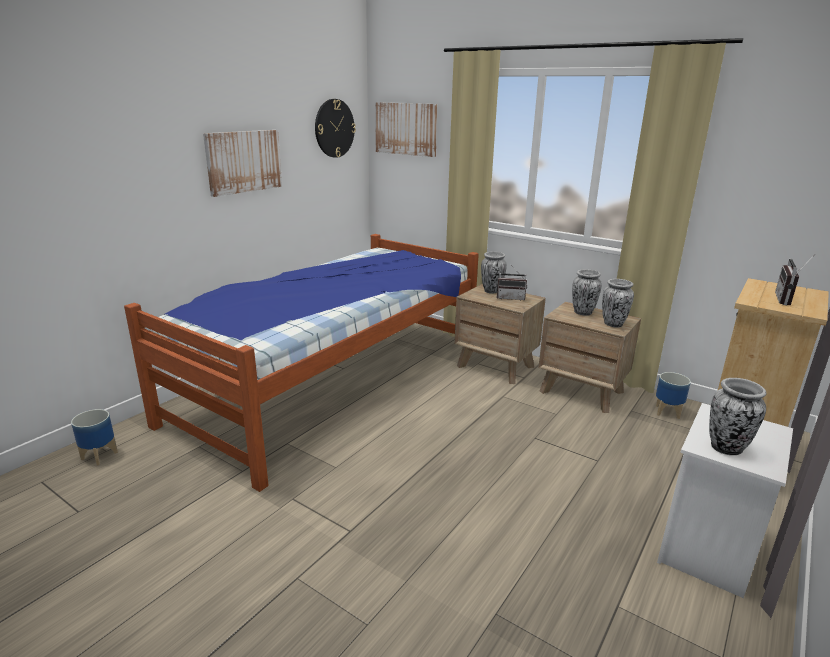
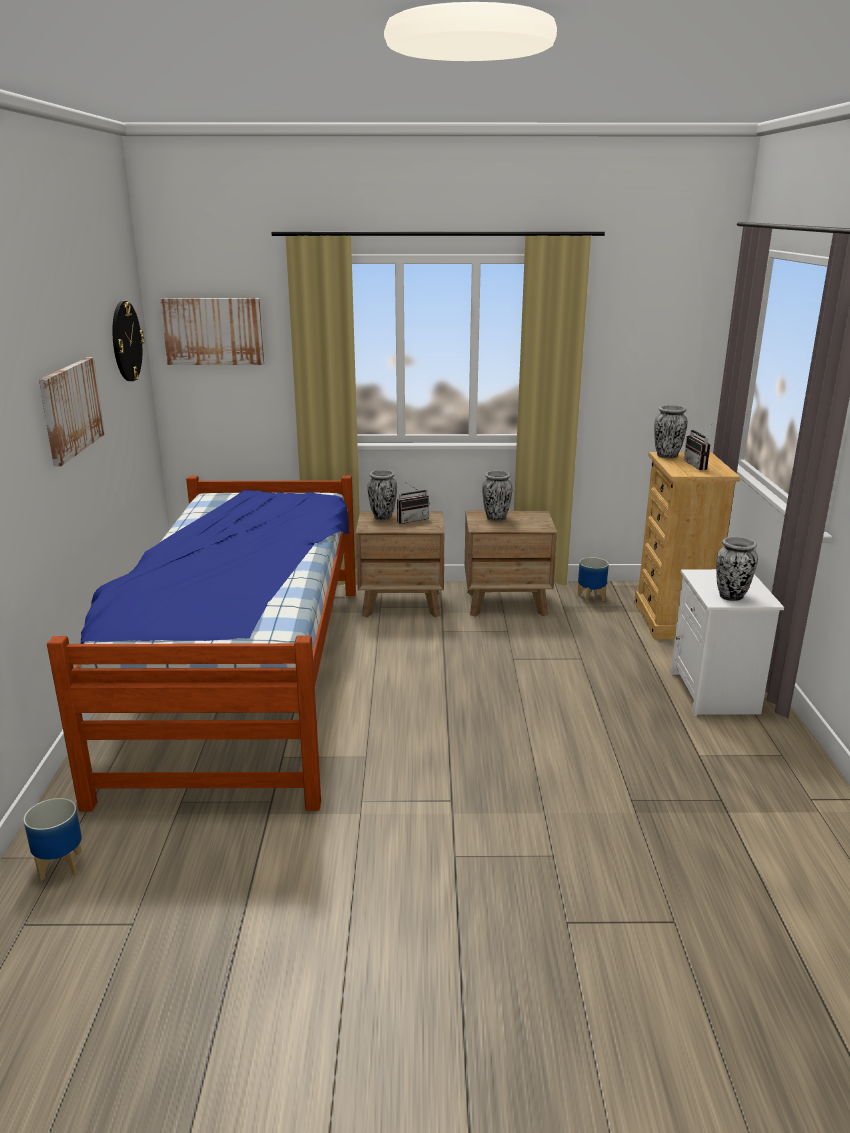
camera: 35 degrees left, 0 degrees up
vase [602,279,634,328] -> vase moved to [654,405,688,458]

